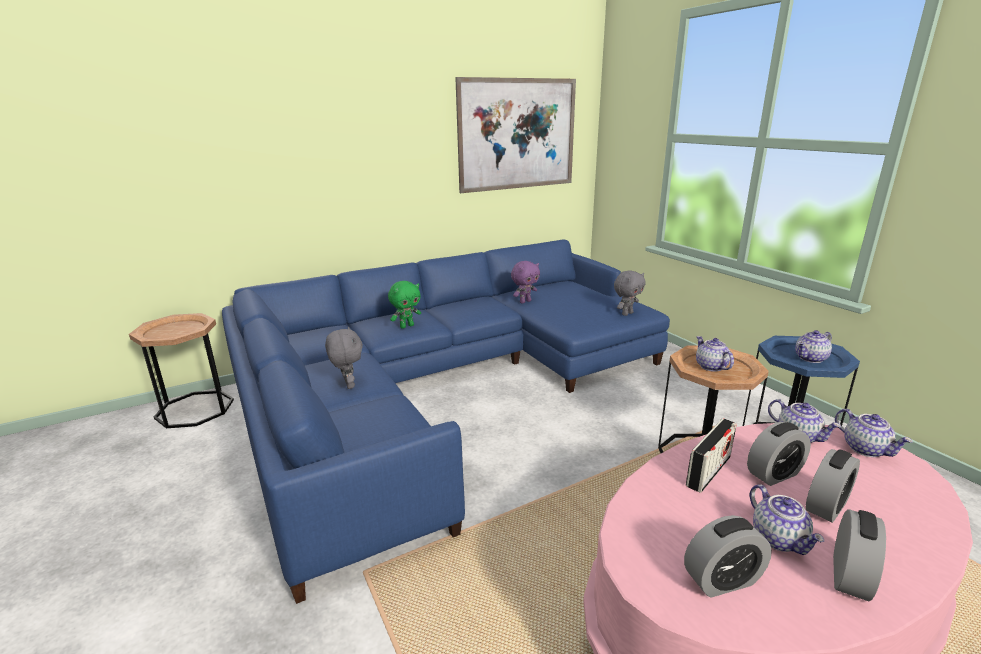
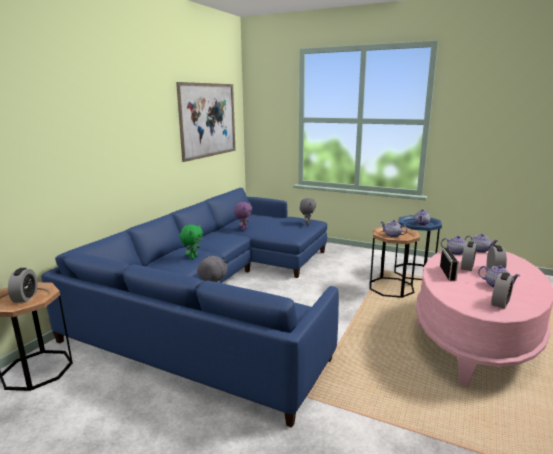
camera: 35 degrees left, 5 degrees down
alarm clock [833,509,886,601] -> alarm clock moved to [8,268,38,303]

